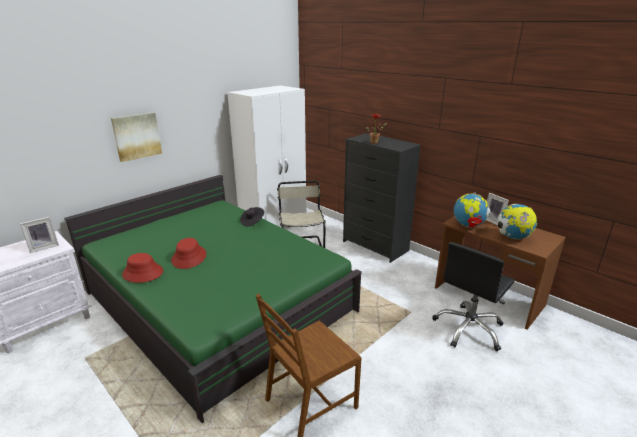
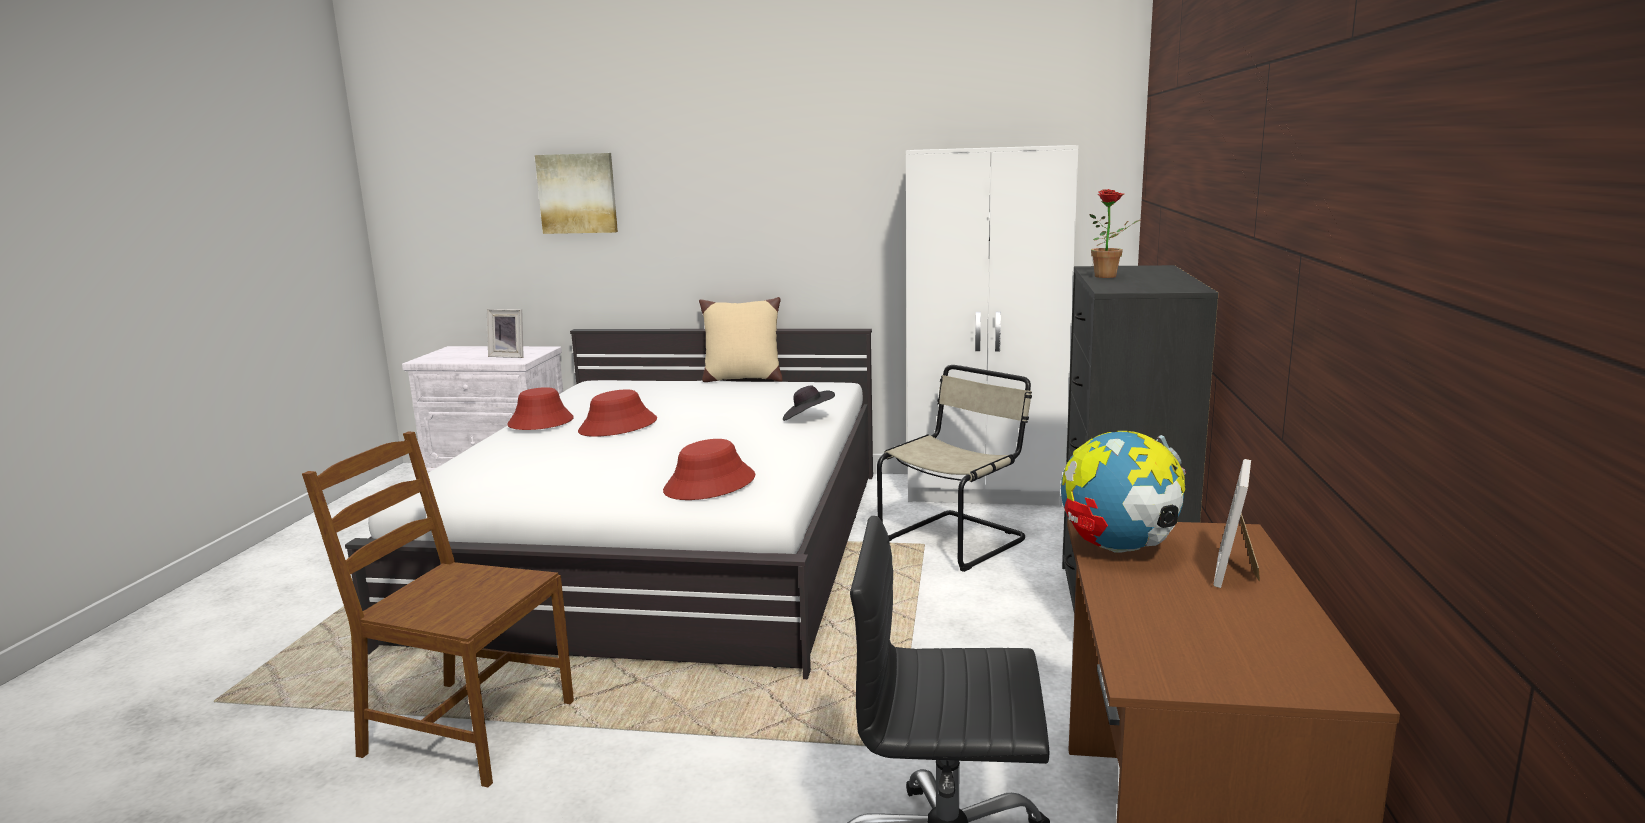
camera: 55 degrees right, 10 degrees down
green bed [64,175,362,423] -> white bed [345,329,873,679]
picture [111,112,162,162] -> picture moved to [535,153,618,234]
globe [497,204,537,239] -> none
none -> red hat [663,439,755,500]
none -> beige pillow [699,297,782,382]

